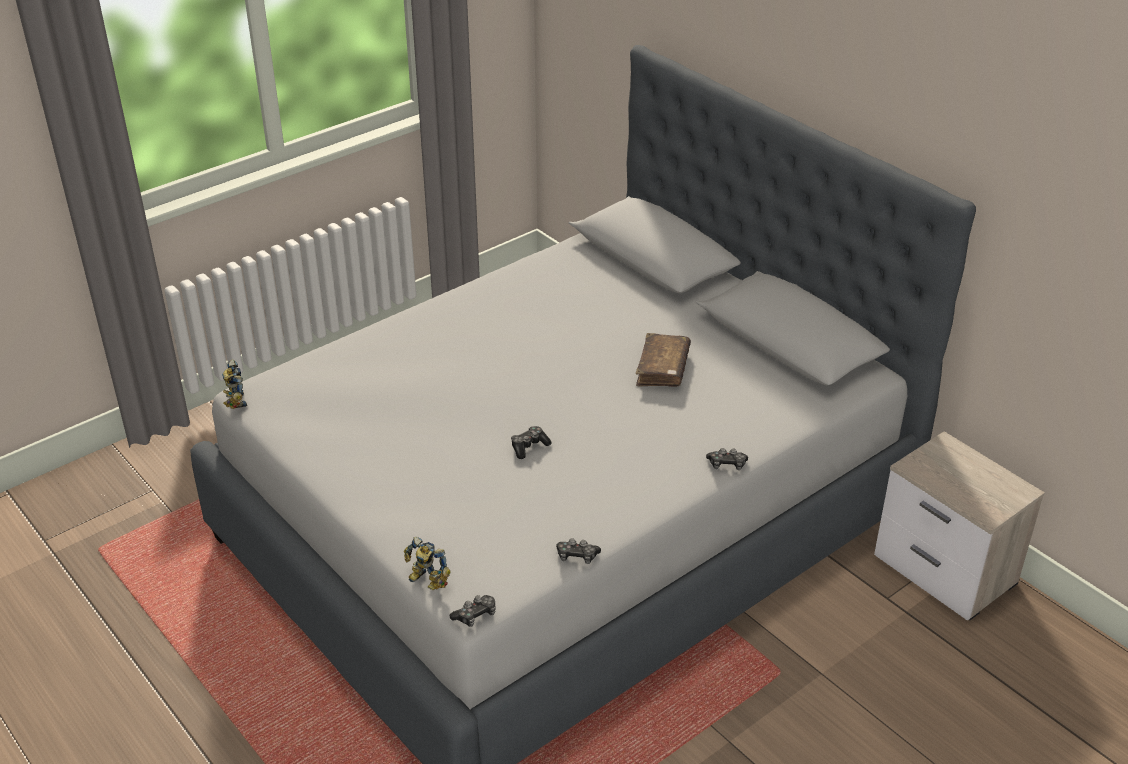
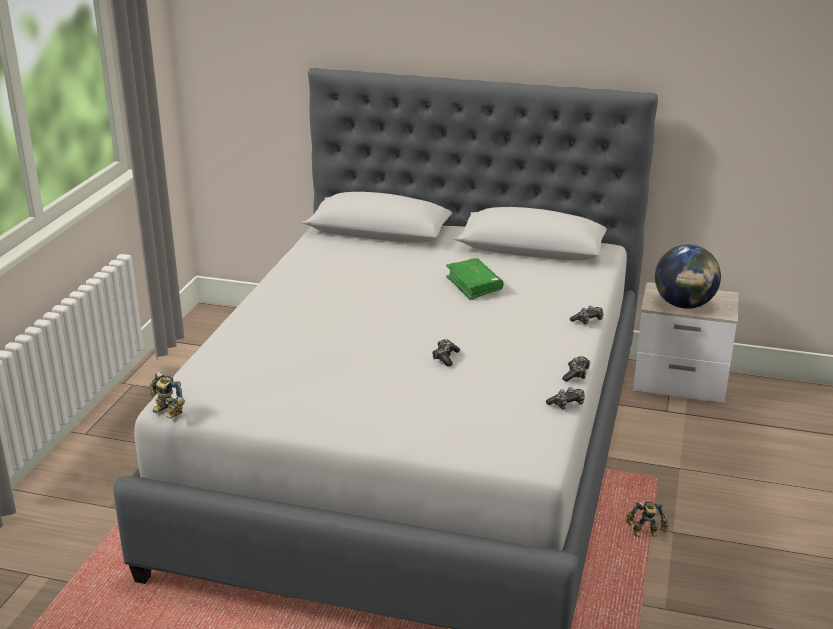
camera: 35 degrees left, 10 degrees down
toy robot [404,537,451,590] -> toy robot moved to [626,501,669,537]
game controller [450,595,496,627] -> game controller moved to [562,356,590,381]
brown book [636,333,691,387] -> green book [446,258,503,300]
none -> globe [655,245,721,309]

